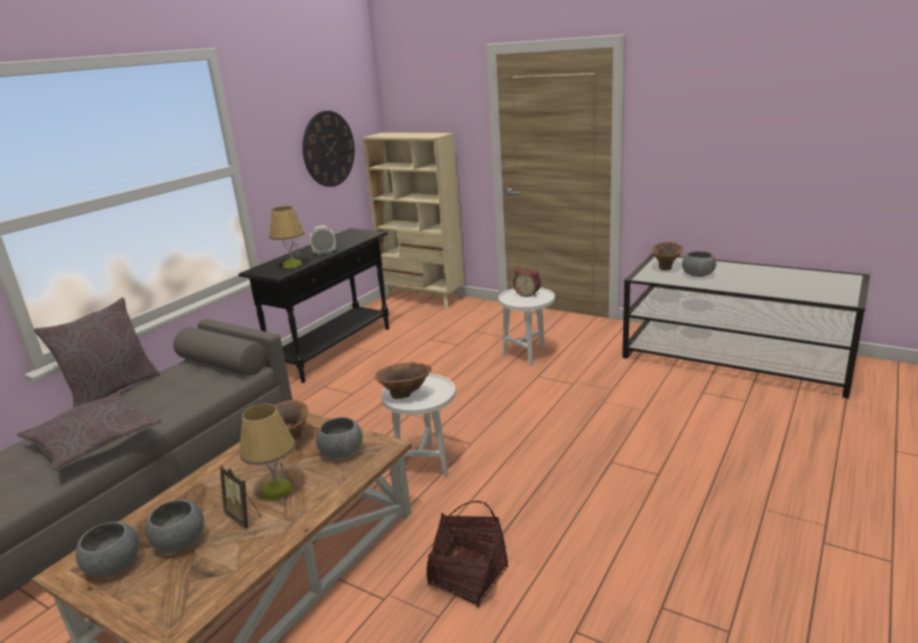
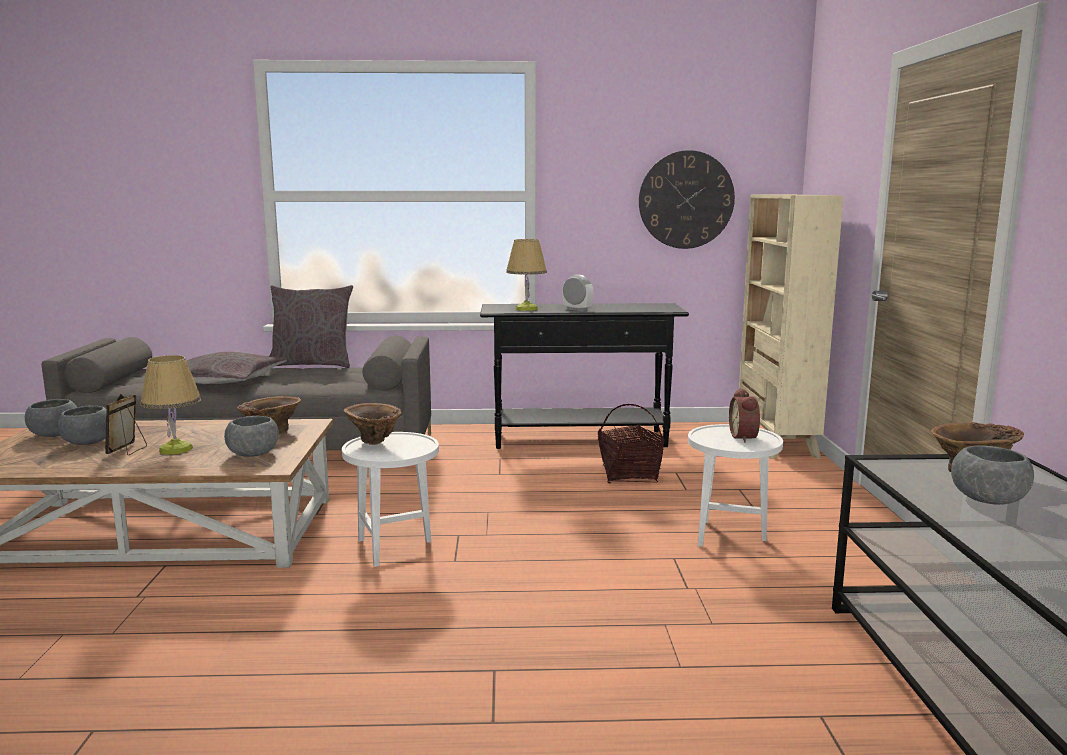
camera: 55 degrees right, 10 degrees down
basket [426,501,508,608] -> basket moved to [597,404,665,483]

